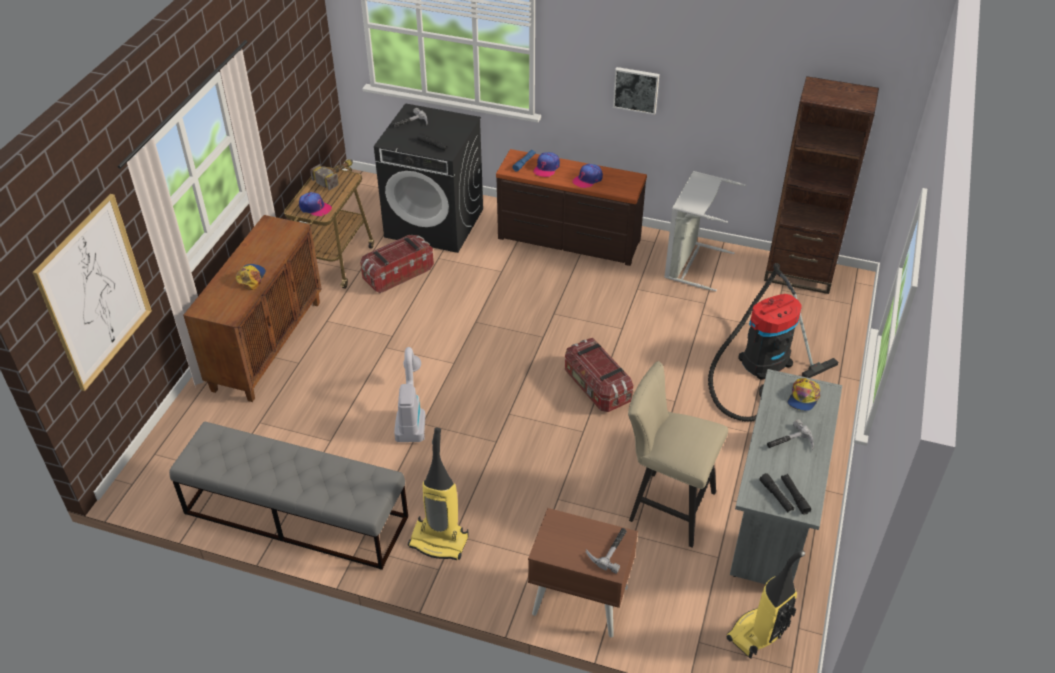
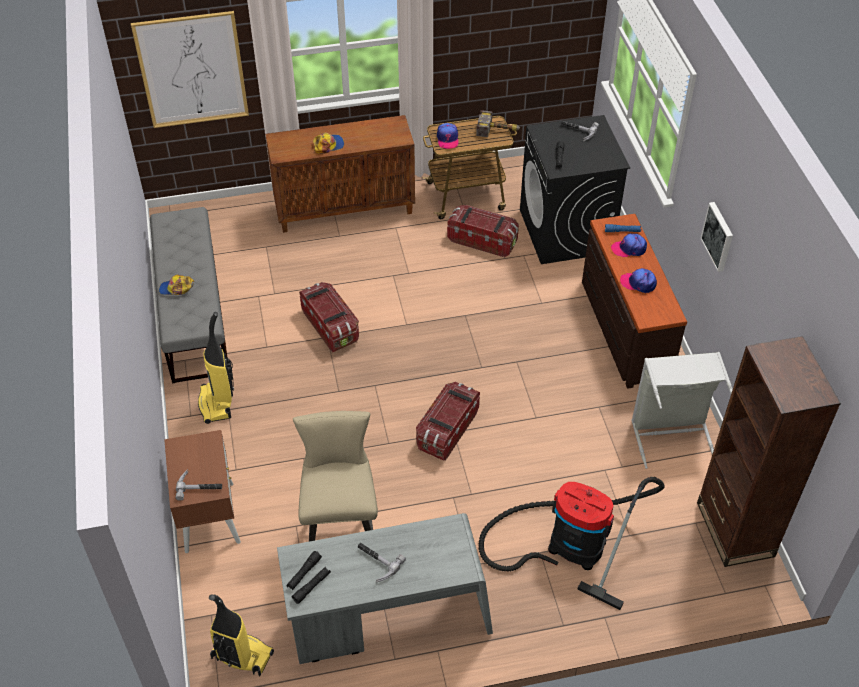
camera: 60 degrees right, 5 degrees up
vacuum cleaner [394,347,425,442] -> storage box [299,282,359,352]
cap [787,378,820,411] -> cap moved to [159,275,194,295]

